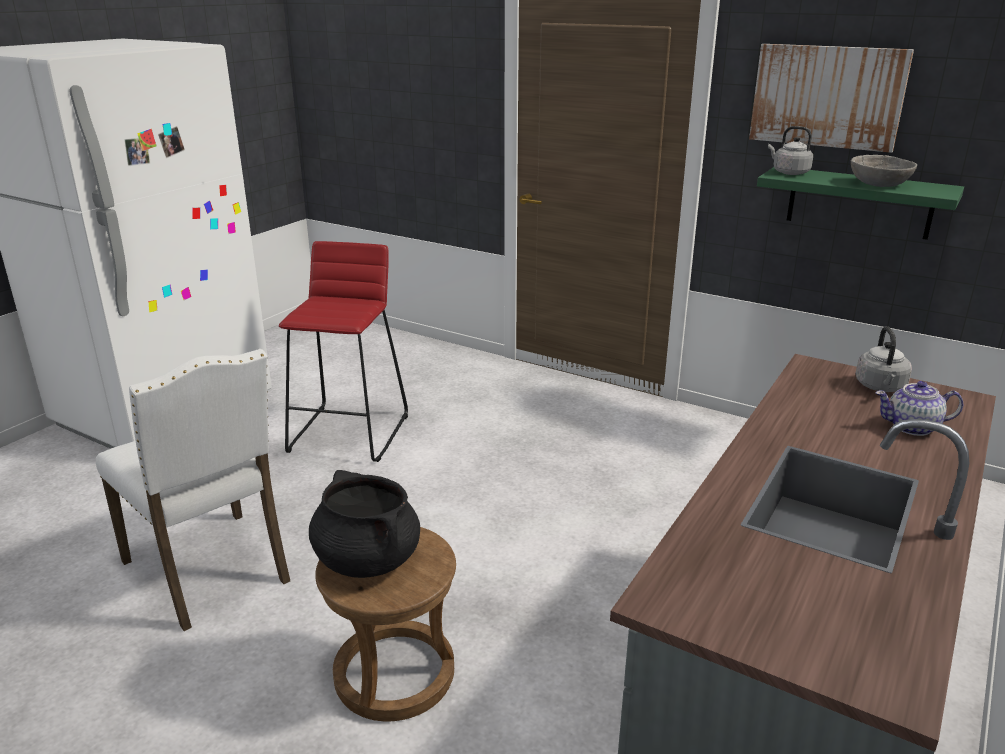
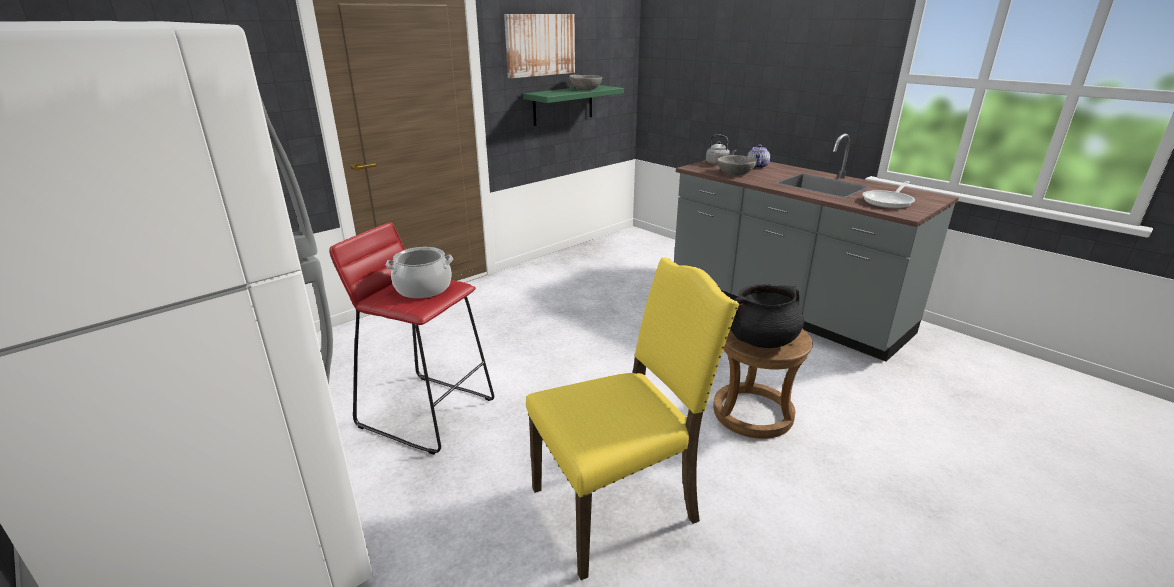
camera: 75 degrees left, 0 degrees up
white chair [96,349,290,631] -> yellow chair [526,257,739,580]
grey kettle [768,126,813,175] -> none
none -> cooking pot [386,247,453,298]
none -> grey bowl [717,155,757,176]
none -> frying pan [862,181,915,209]

